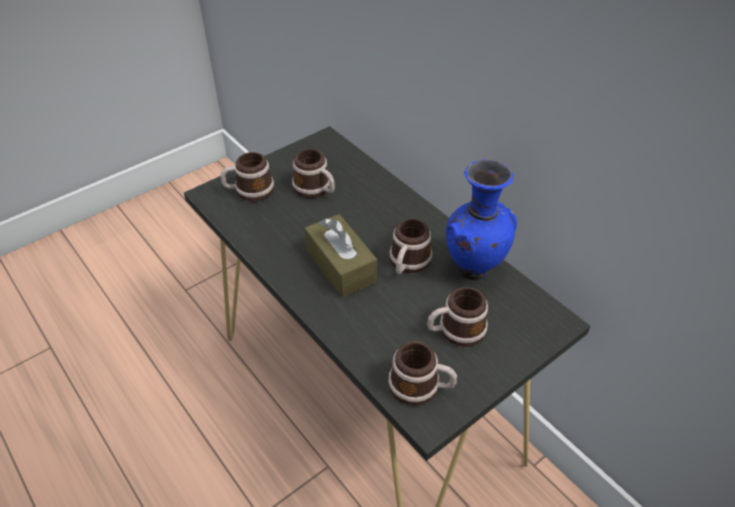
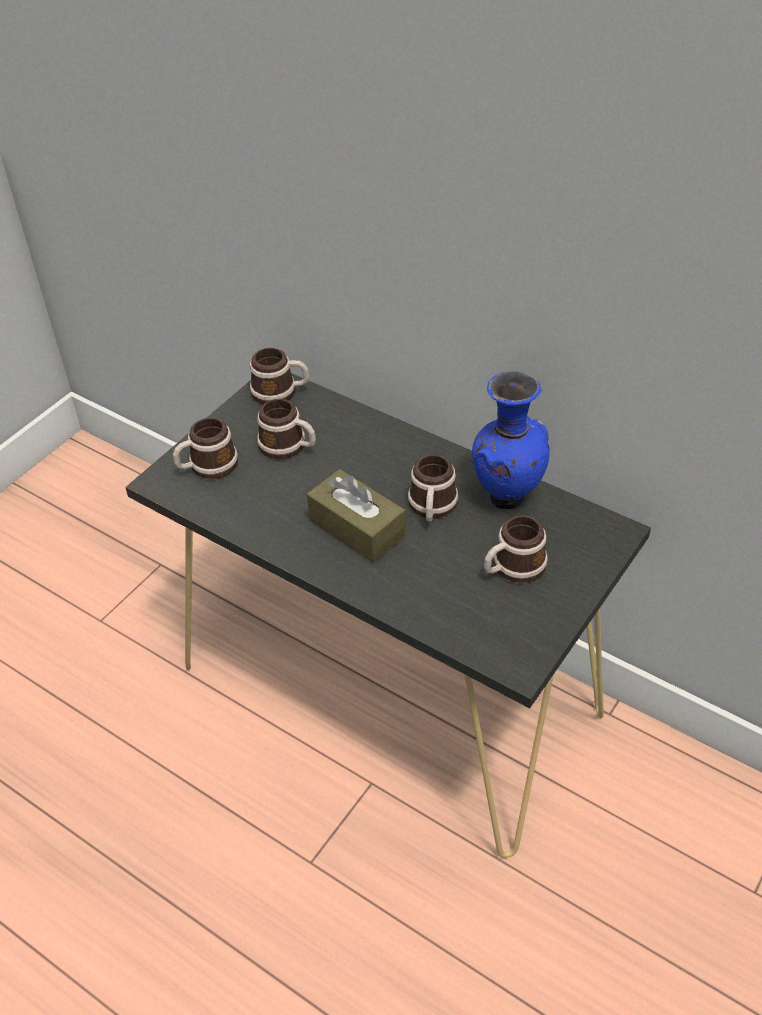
camera: 15 degrees left, 0 degrees up
mug [388,341,457,406] -> mug moved to [250,348,309,404]

